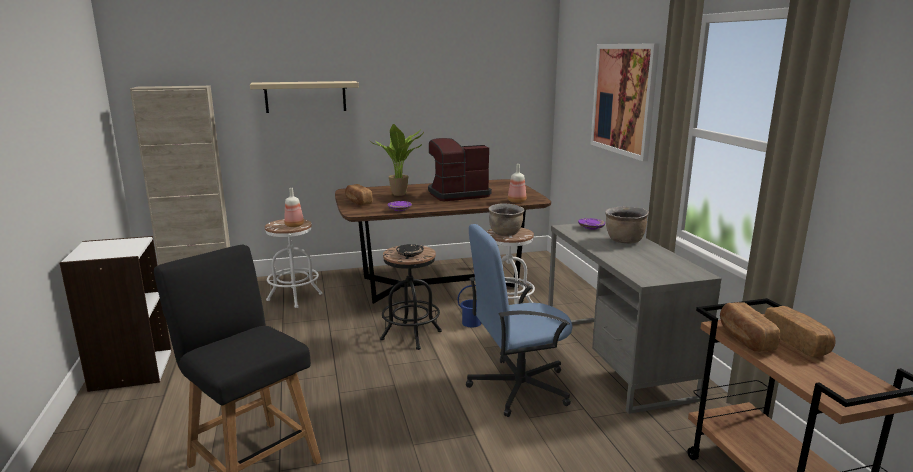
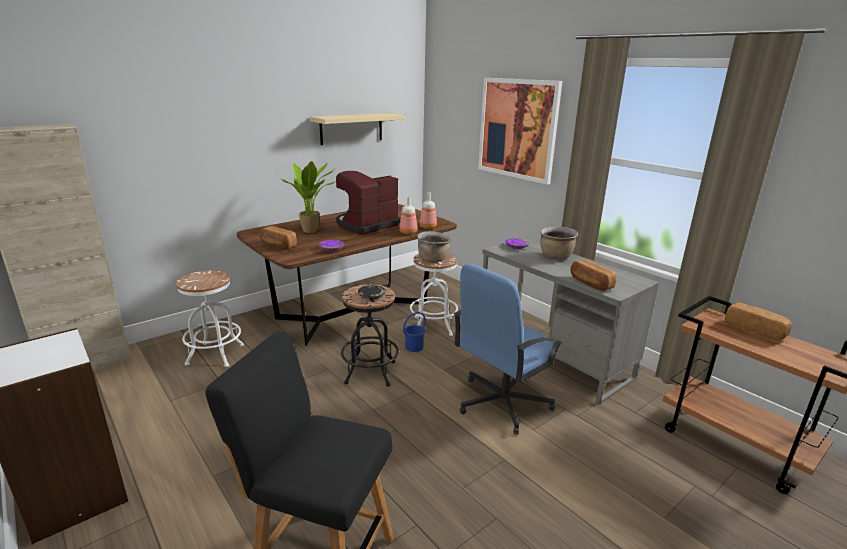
camera: 25 degrees left, 5 degrees up
beige shelf [250,81,359,113] -> beige shelf moved to [310,113,405,145]
bottle [284,188,304,227] -> bottle moved to [400,197,417,234]
bread [720,302,780,352] -> bread moved to [570,259,617,291]

